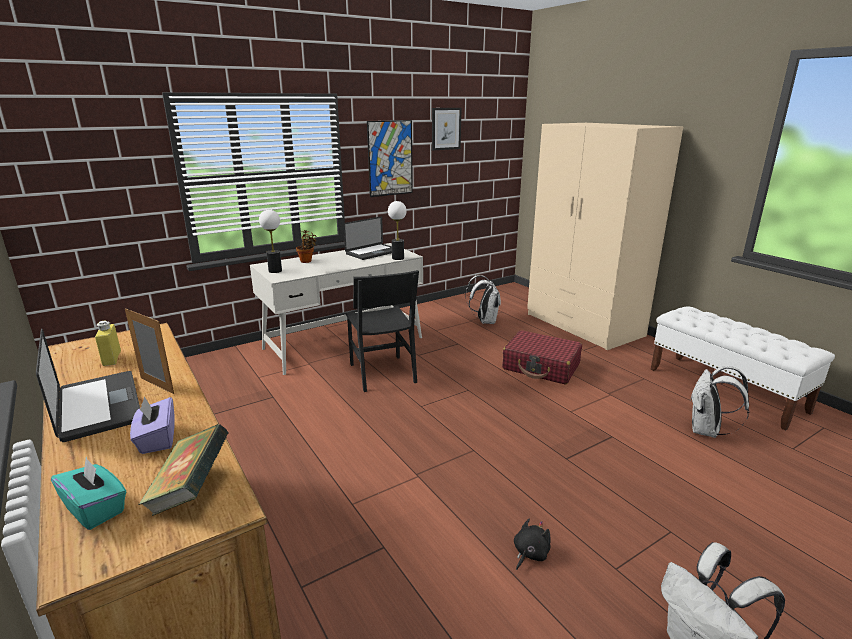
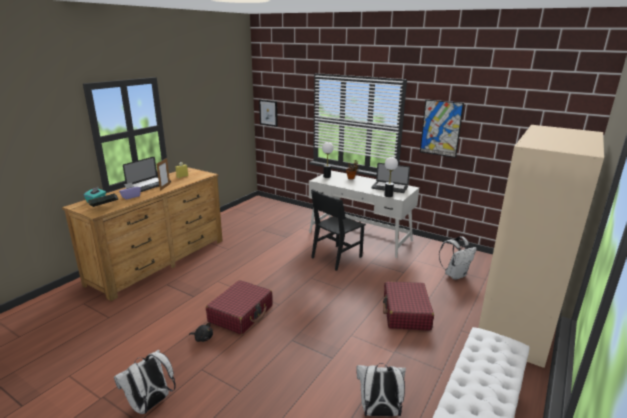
camera: 65 degrees right, 0 degrees up
picture [432,108,462,151] -> picture moved to [259,100,278,127]
none -> red suitcase [206,280,273,335]

